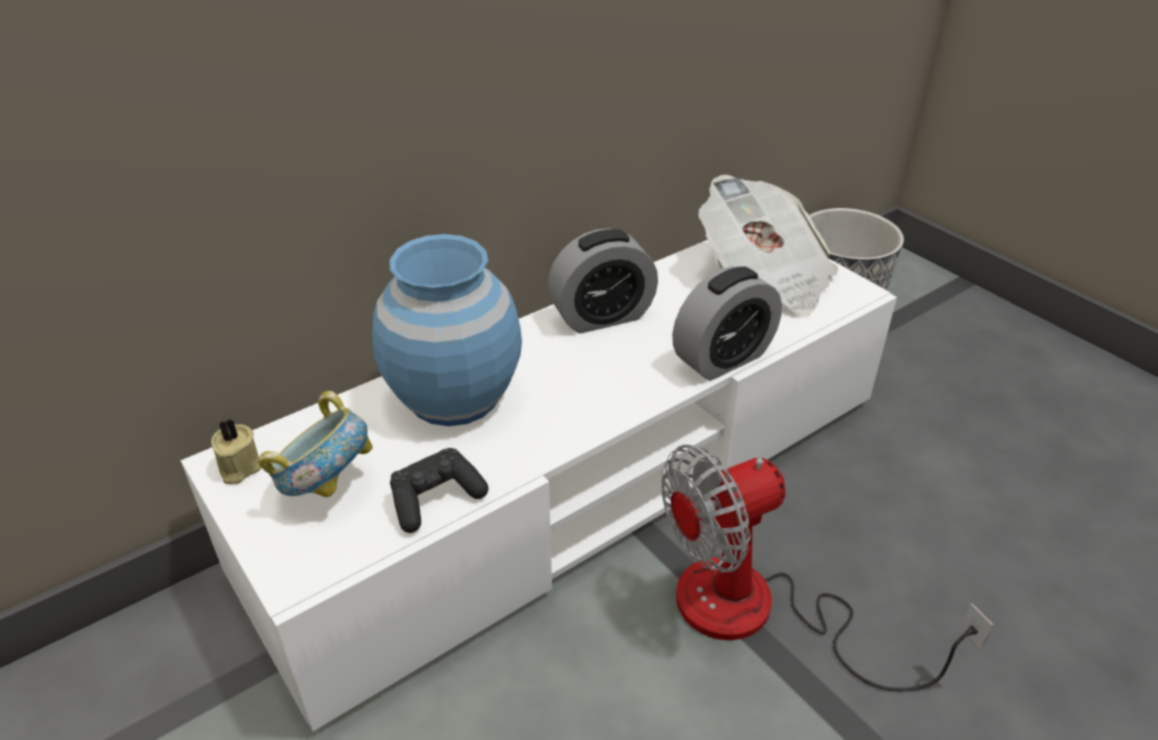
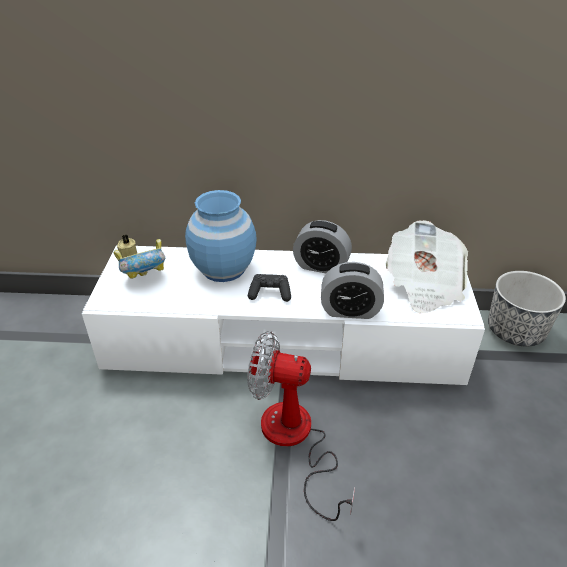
camera: 40 degrees right, 0 degrees up
black game controller [390,448,489,533] -> black game controller moved to [248,274,291,302]

